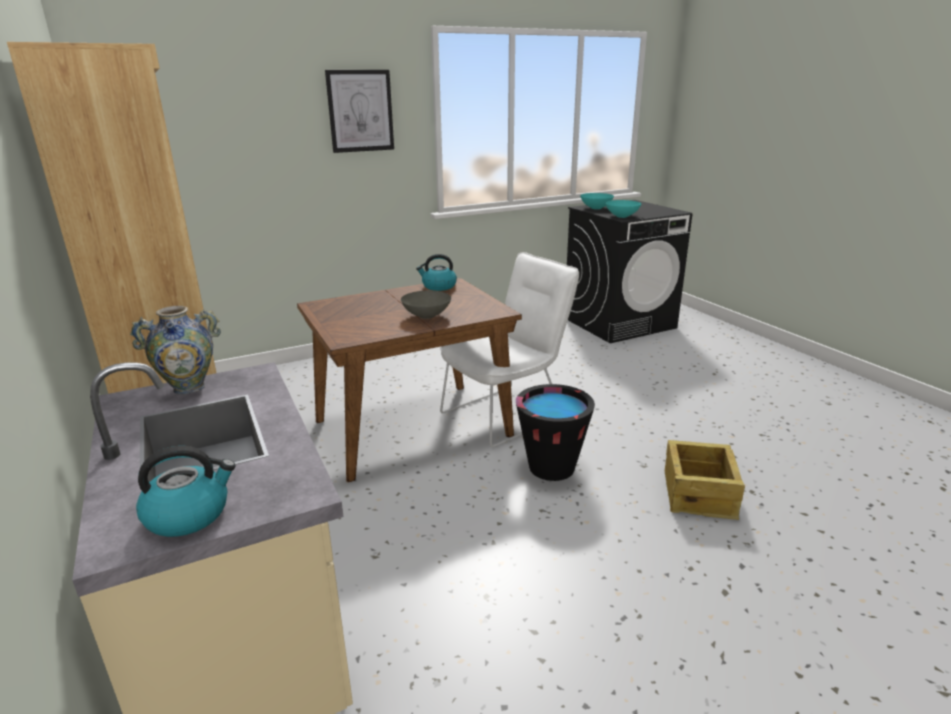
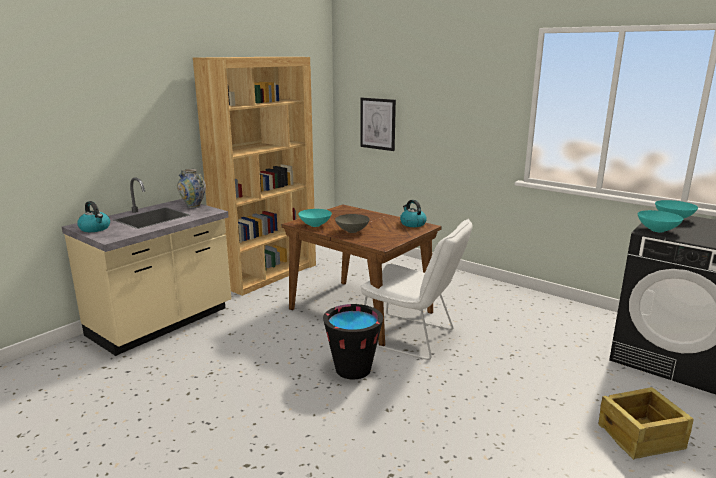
camera: 65 degrees right, 5 degrees down
picture [325,70,394,153] -> picture moved to [360,98,396,151]
crate [665,440,745,520] -> crate moved to [598,387,694,460]
none -> turquoise bowl [298,209,332,227]

